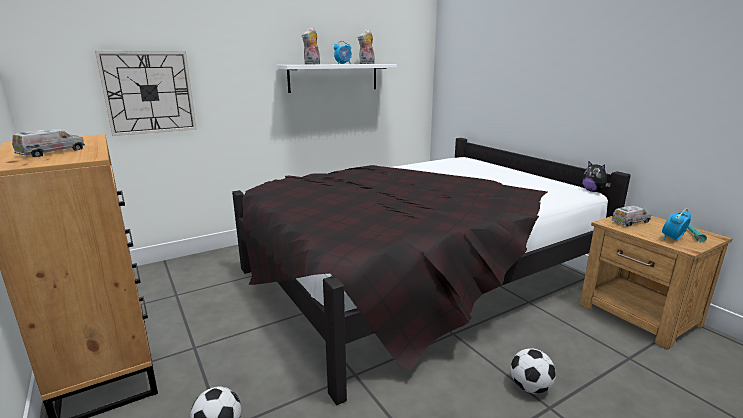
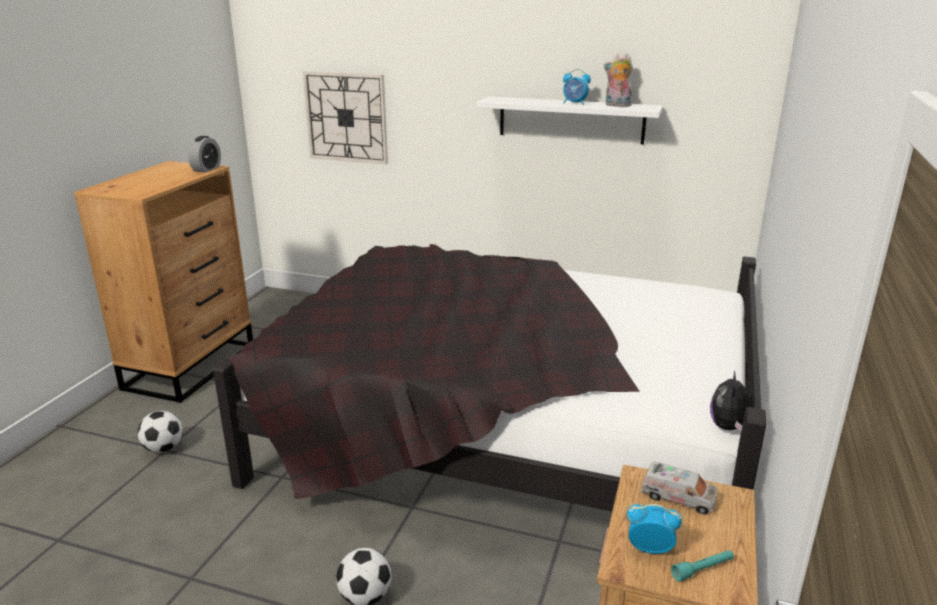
camera: 50 degrees right, 5 degrees up
toy truck [12,129,85,157] -> none
plush toy [302,27,320,65] -> none
none -> alarm clock [188,136,221,172]

